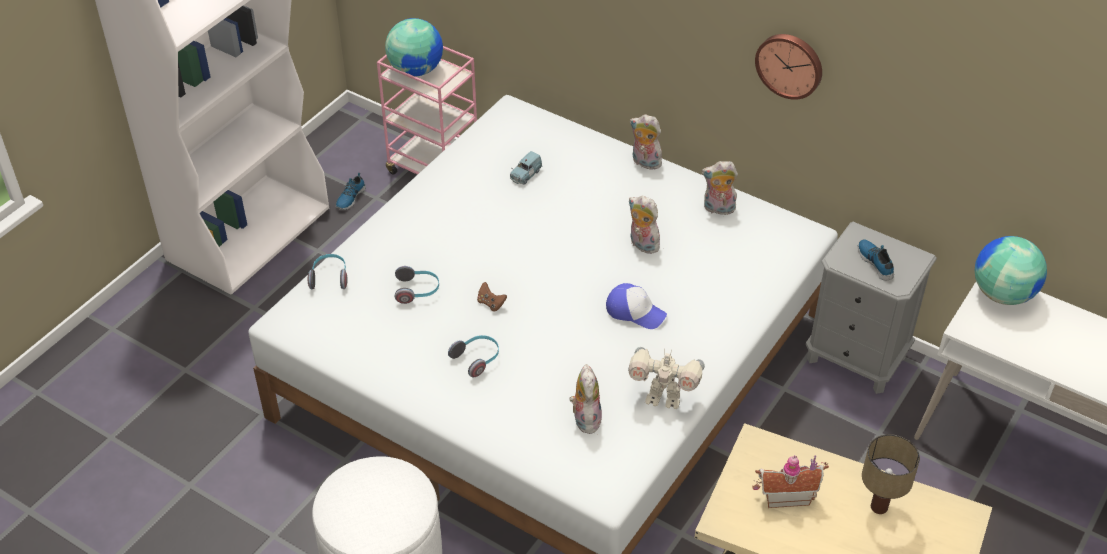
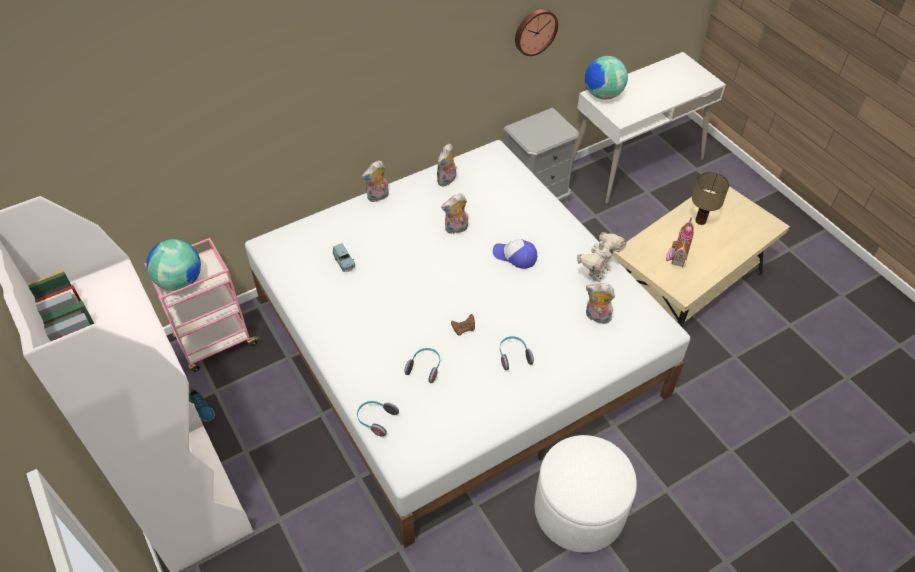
camera: 65 degrees left, 5 degrees up
cap [606,283,667,329] -> cap turned 120 degrees counterclockwise [493,239,537,269]
wall clock [755,34,822,100] -> wall clock moved to [515,9,558,56]
shoe [858,240,894,280] -> none

